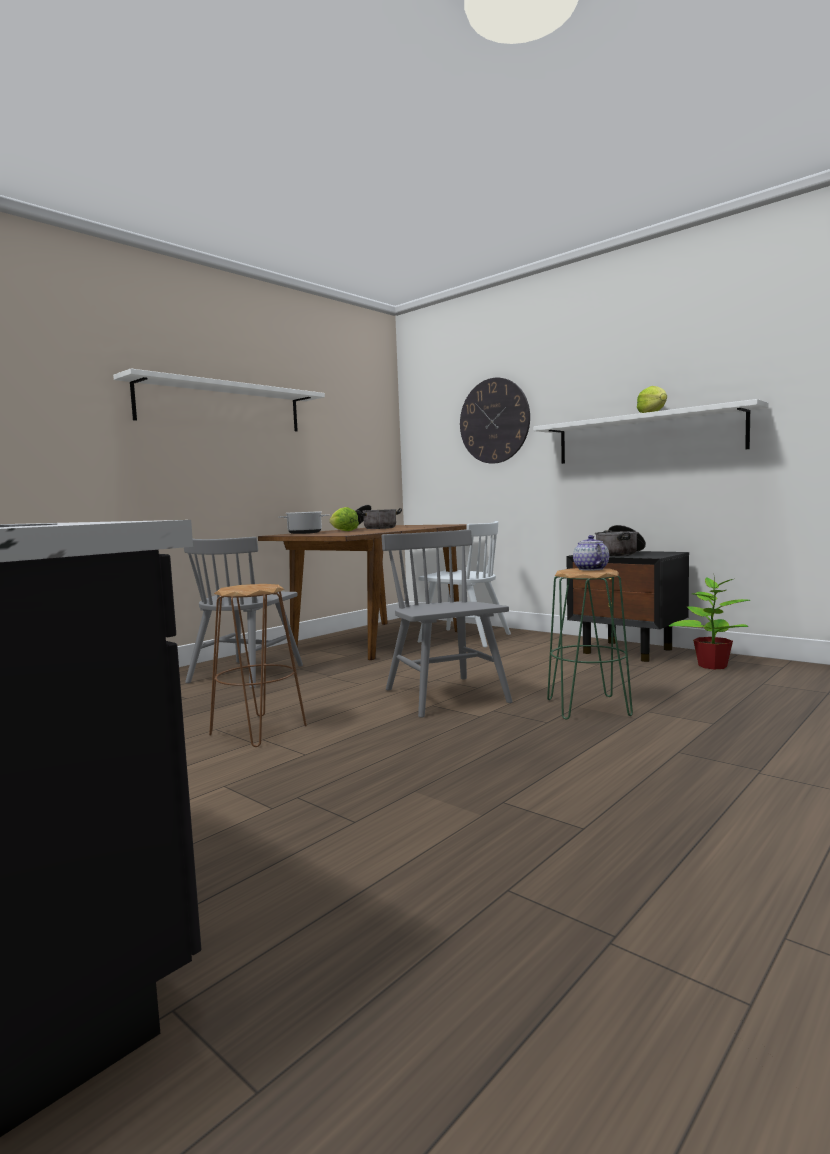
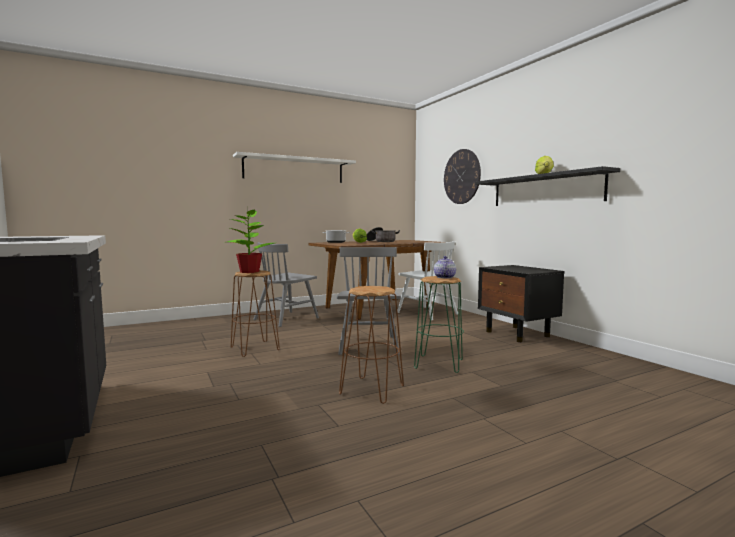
camera: 20 degrees right, 0 degrees up
white shelf [533,399,769,464] -> black shelf [475,166,620,206]
cooking pot [595,525,646,556] -> none
potted plant [669,576,750,670] -> potted plant moved to [227,210,275,273]
none -> brown stool [339,286,404,404]

